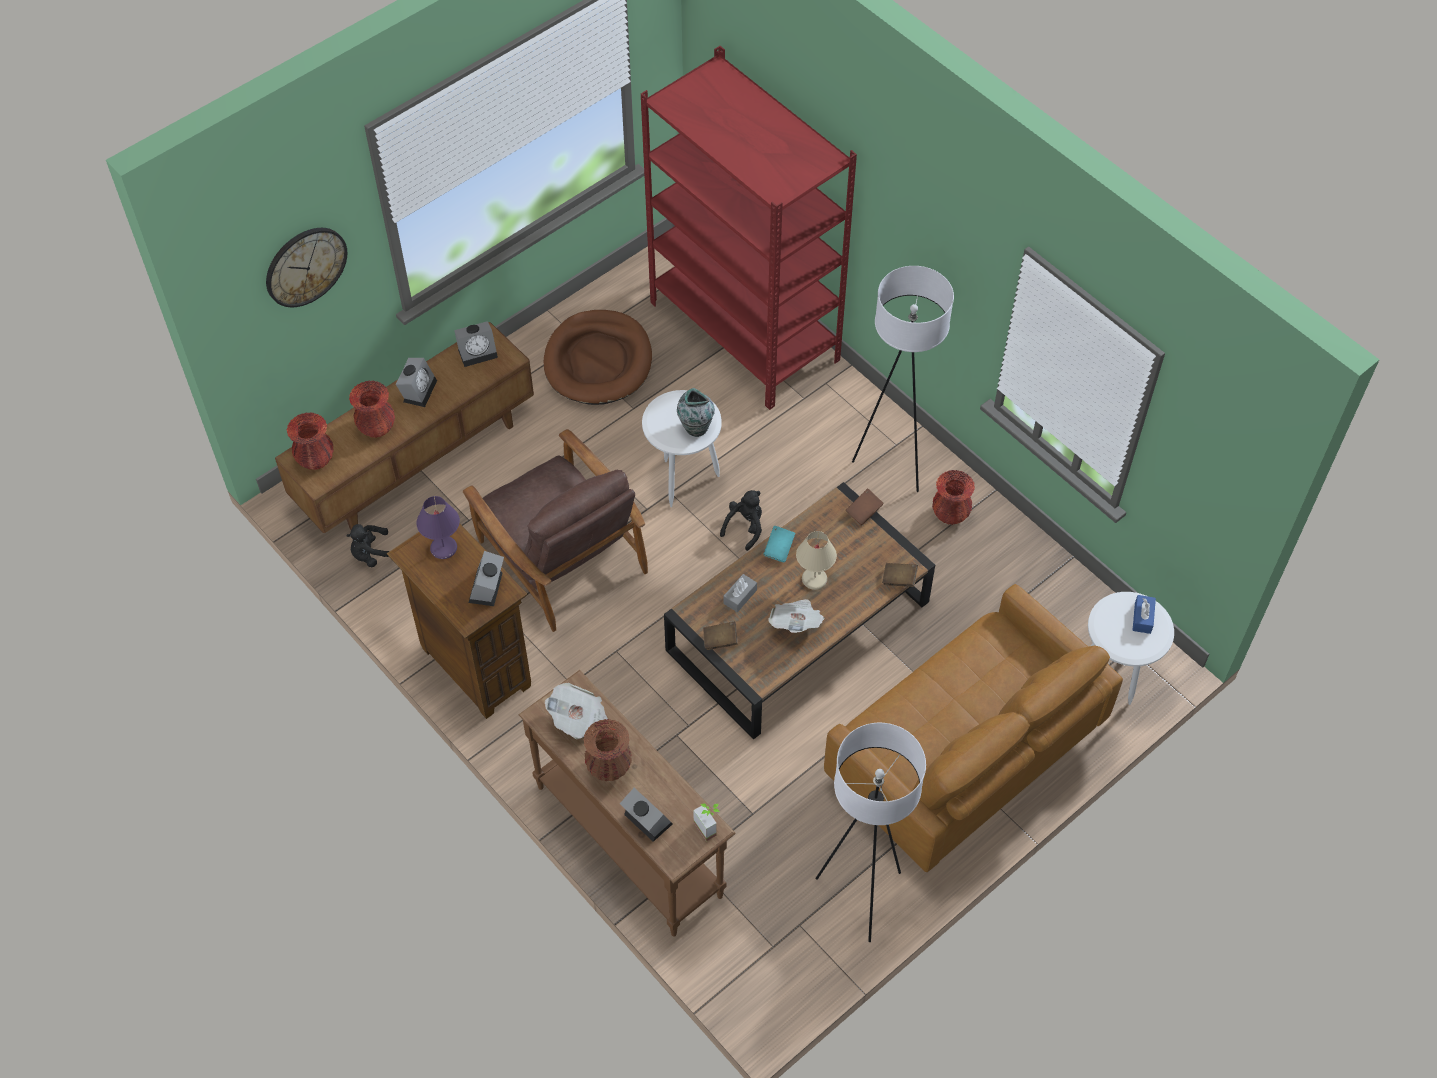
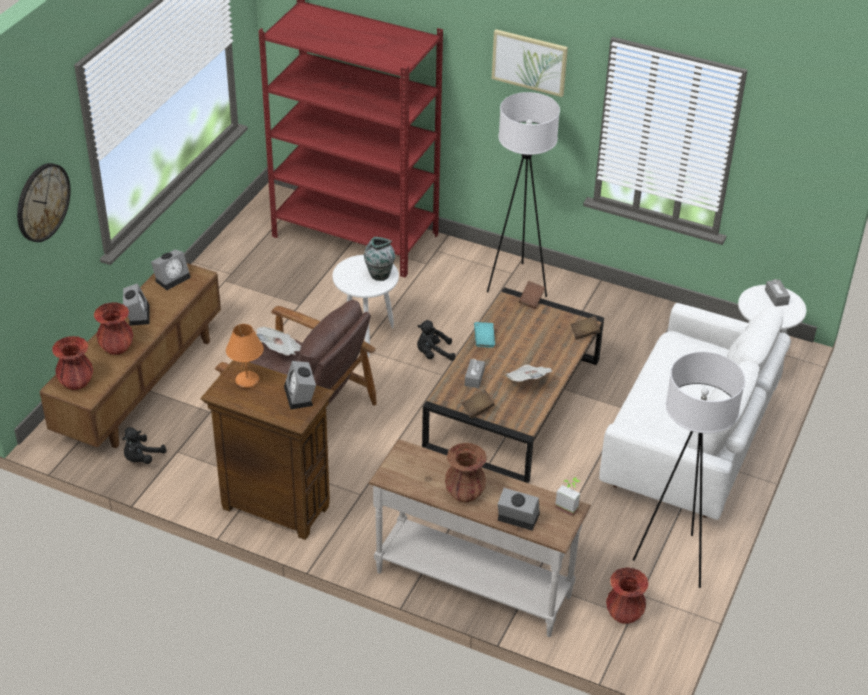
camera: 25 degrees left, 15 degrees down
purple table lamp [417,496,460,559] -> orange table lamp [226,324,264,388]
brown console table [519,670,736,937] -> white console table [368,439,591,637]
brown dog bed [544,310,652,405] -> none
newspaper [545,683,608,739] -> newspaper moved to [256,326,301,356]
black plush toy [720,490,762,551] -> black plush toy turned 105 degrees counterclockwise [417,320,455,361]
beige table lamp [796,531,837,590] -> none
brown sofa [824,584,1123,872] -> white sofa [599,303,791,520]
red vase [932,470,975,525] -> red vase moved to [606,567,648,624]
blue tissue box [1132,595,1156,634] -> grey tissue box [765,279,790,306]
none -> picture [492,29,568,97]

